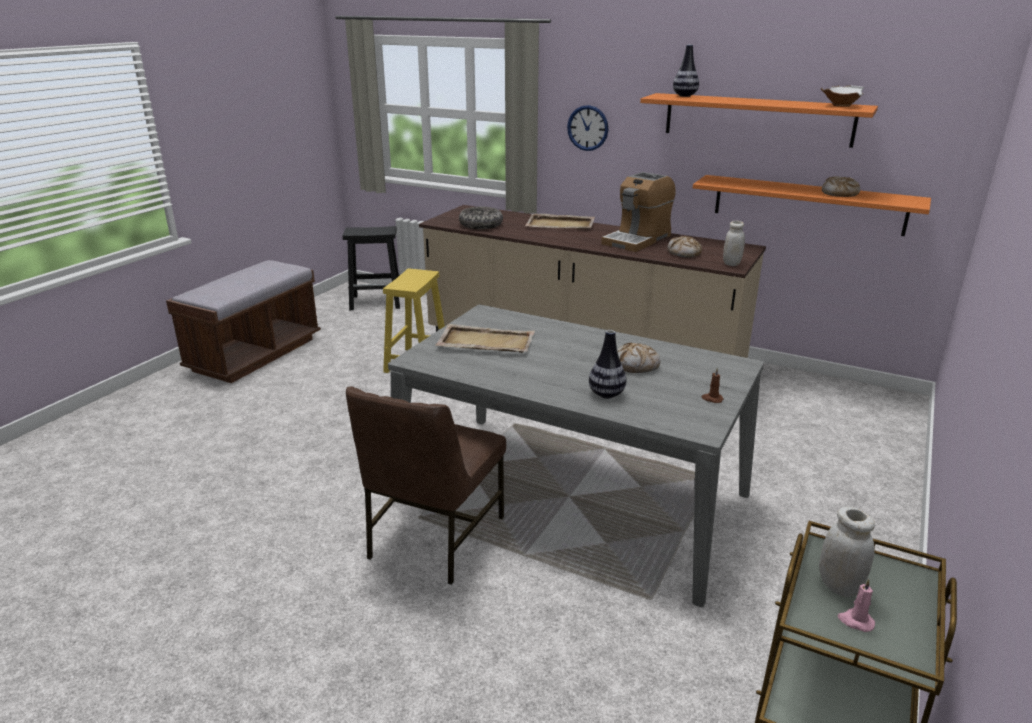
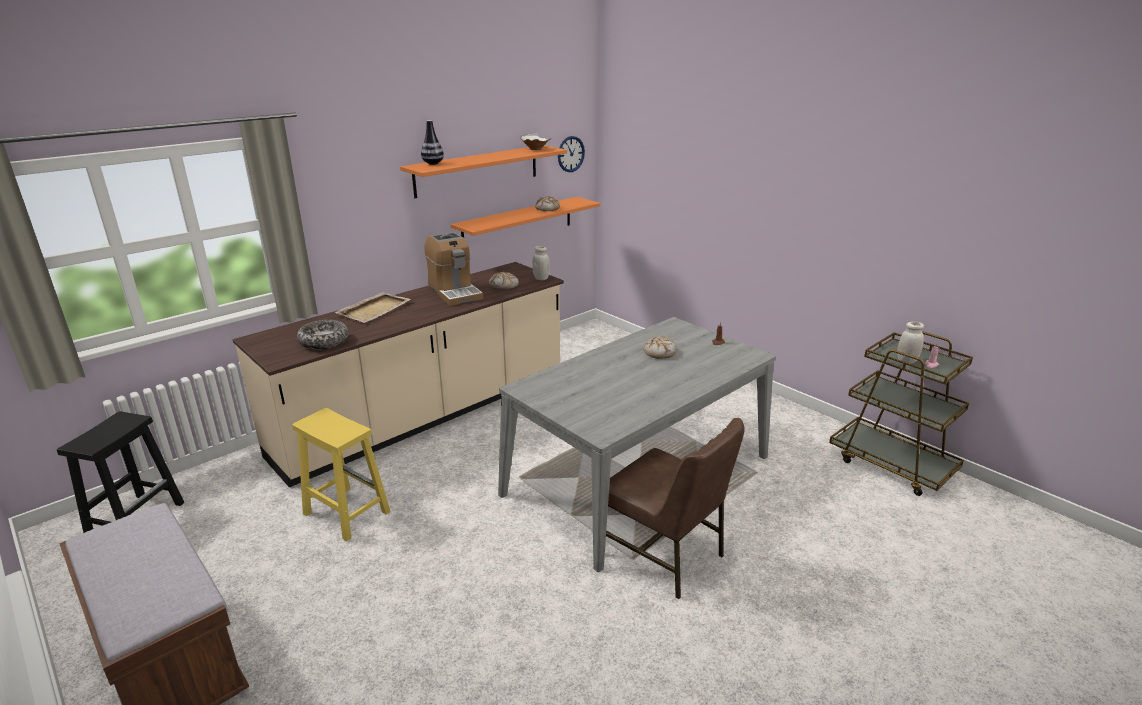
camera: 70 degrees left, 0 degrees up
beige tray [435,324,535,353] -> none
wall clock [567,105,609,151] -> wall clock moved to [558,136,585,172]
vase [589,330,627,398] -> none

